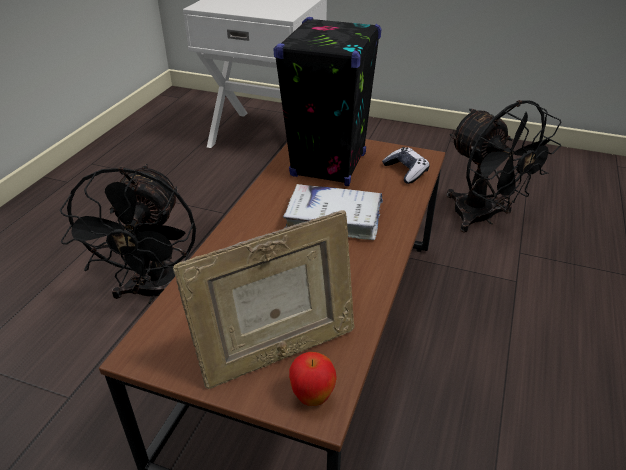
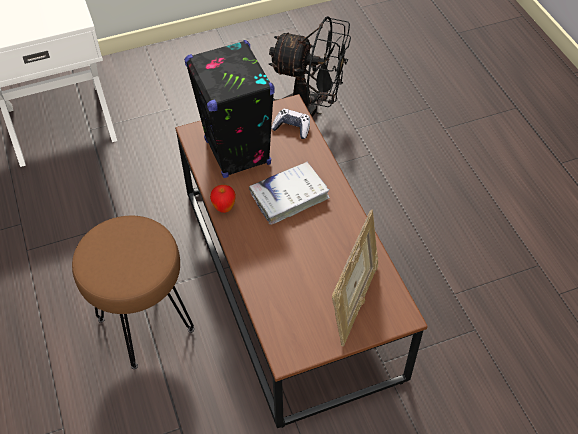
camera: 40 degrees left, 15 degrees up
black fan [60,164,196,304] -> brown stool [72,216,194,369]
apple [289,352,337,406] -> apple moved to [210,185,236,213]

